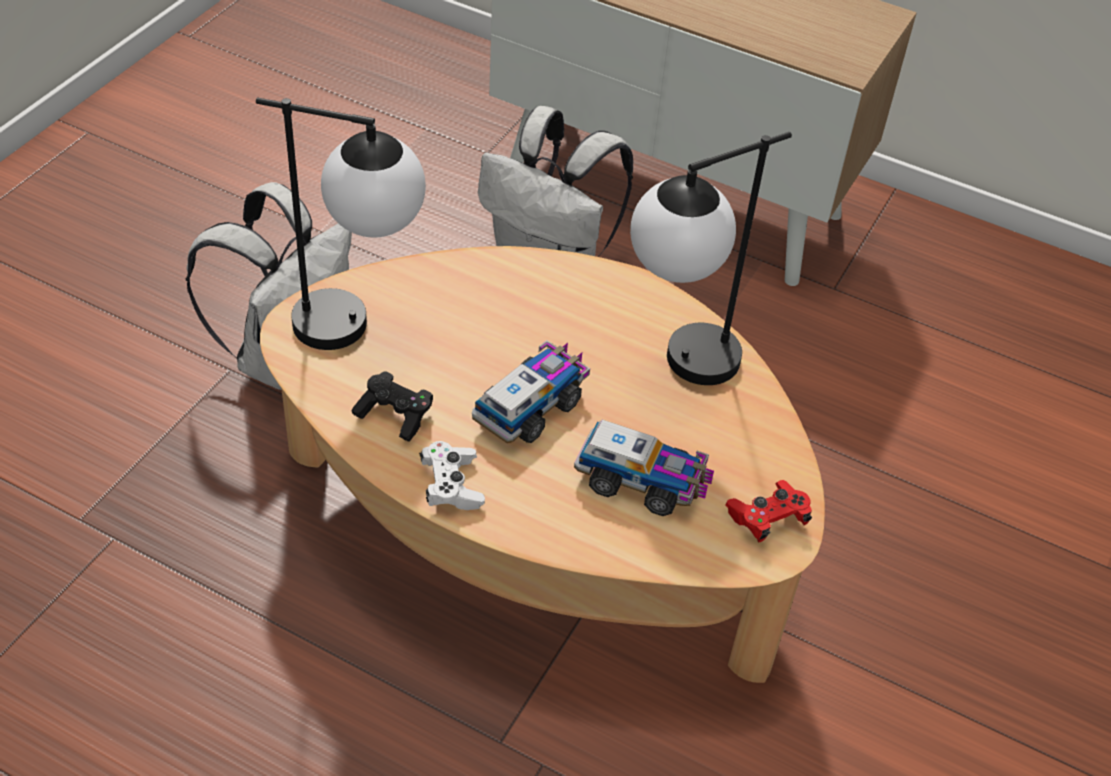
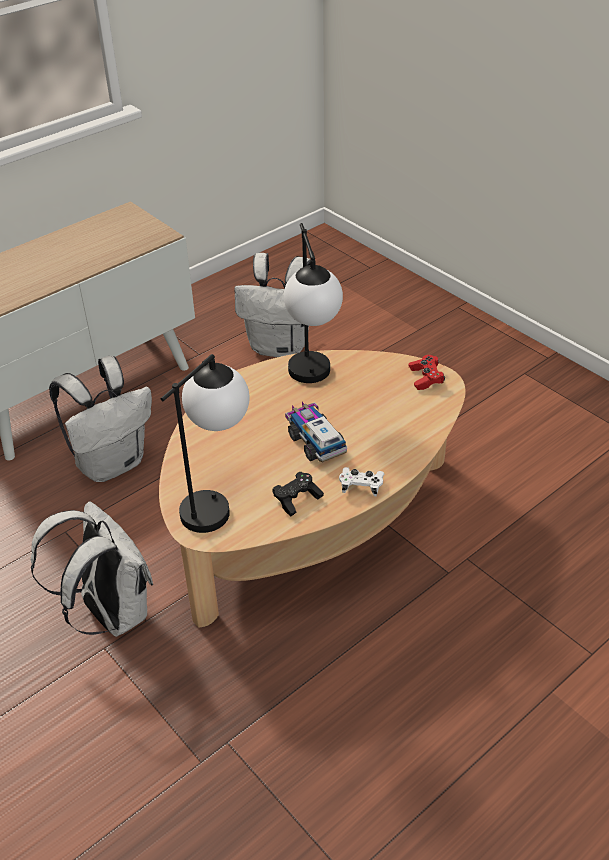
camera: 65 degrees left, 5 degrees down
toy truck [574,420,714,516] -> none
none -> white backpack [234,253,311,357]

